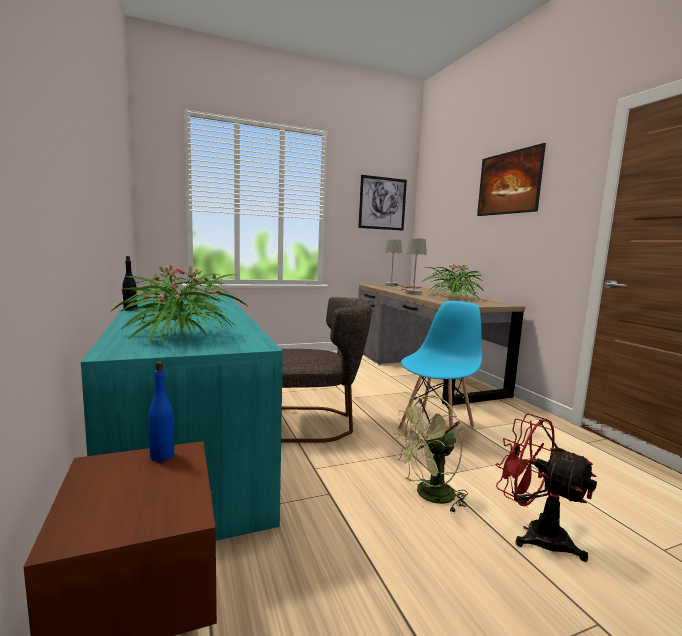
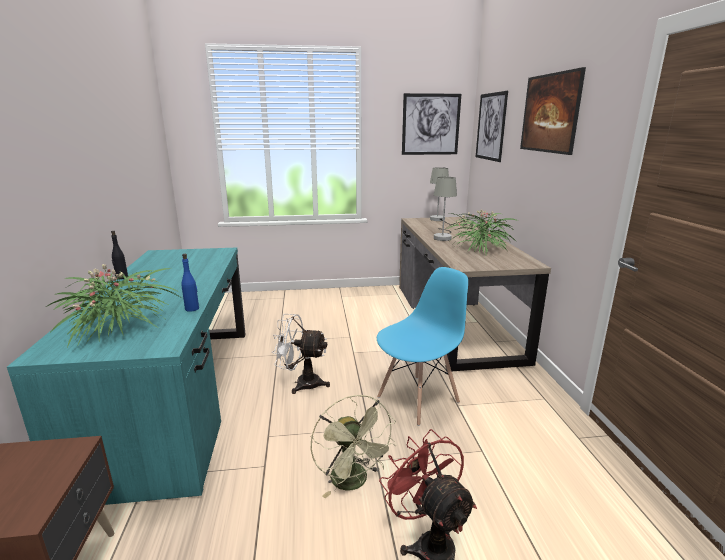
camera: 15 degrees right, 10 degrees up
blue bottle [148,362,174,462] -> blue bottle moved to [181,254,199,312]
grey chair [281,297,372,443] -> white fan [272,314,330,394]
green fan [393,395,468,512] -> green fan turned 105 degrees counterclockwise [310,395,397,498]
none -> picture [476,91,508,162]

